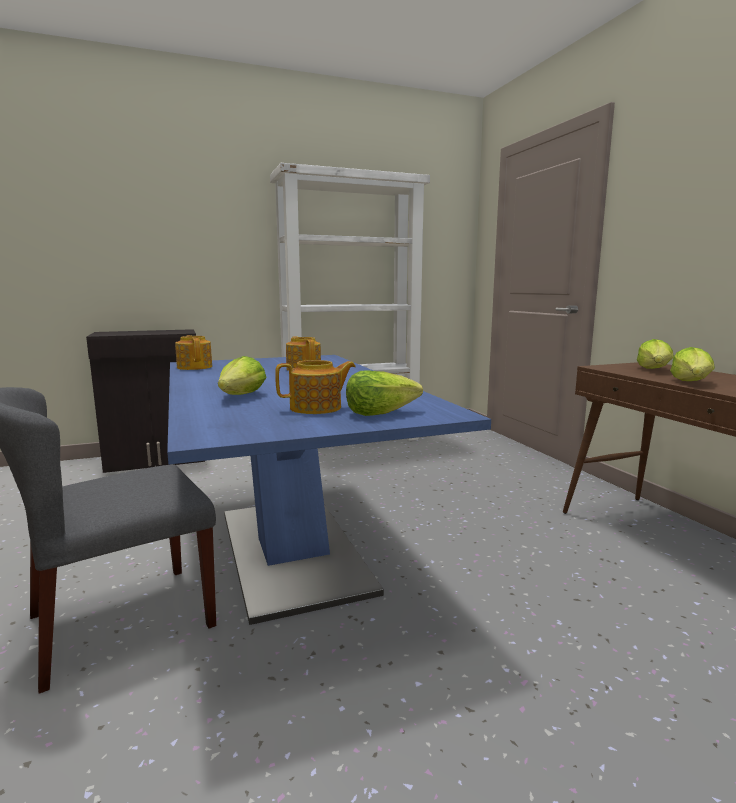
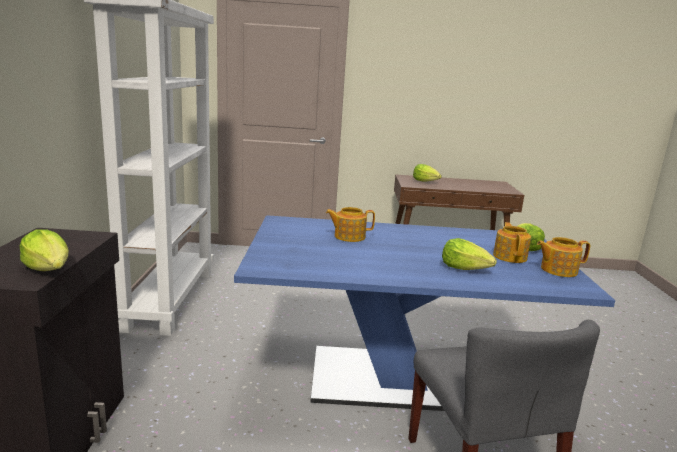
camera: 70 degrees left, 5 degrees up
teapot [175,335,212,370] -> teapot moved to [537,237,590,277]
lettuce [670,347,715,381] -> lettuce moved to [20,229,69,271]

